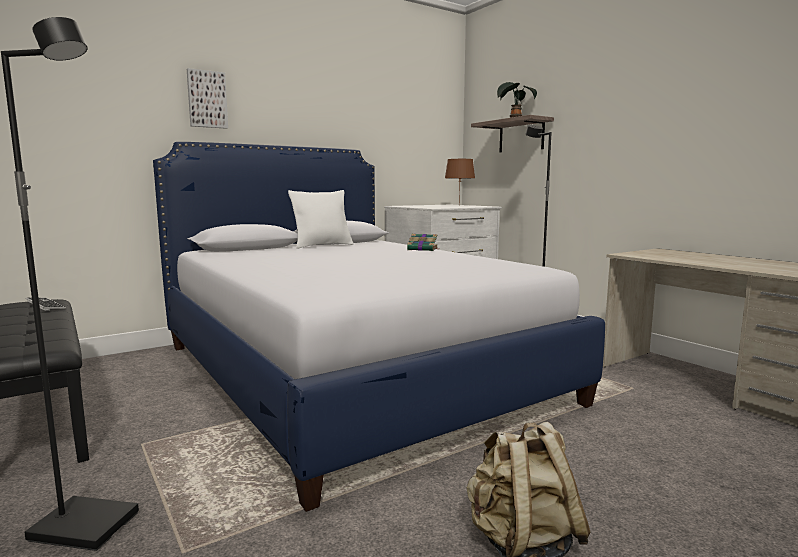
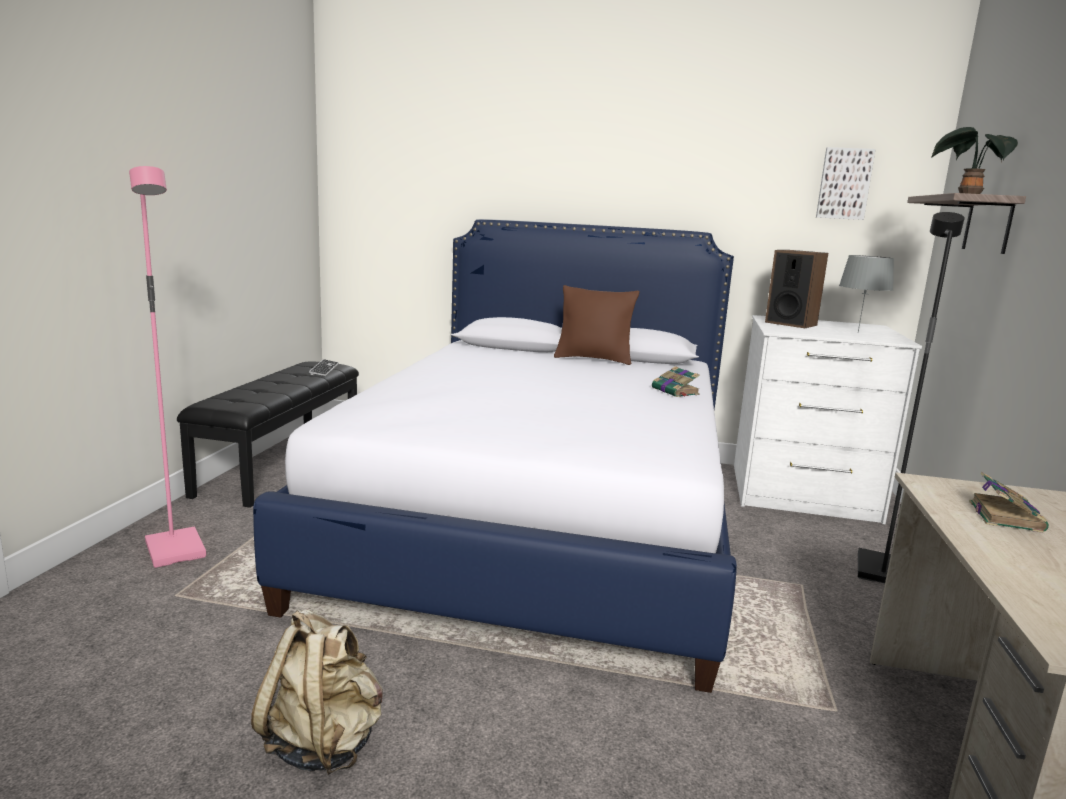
camera: 45 degrees right, 5 degrees up
black floor lamp [1,17,139,551] -> pink floor lamp [129,166,206,568]
picture [187,68,228,129] -> picture moved to [816,147,875,220]
white pillow [288,190,353,249] -> brown pillow [554,285,639,365]
brown table lamp [445,159,475,206] -> grey table lamp [839,255,894,333]
none -> speaker [765,250,828,328]
none -> book [969,472,1049,533]

